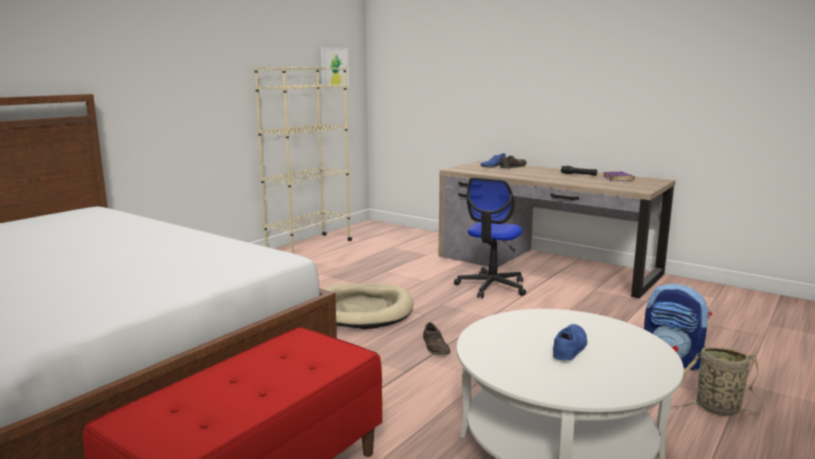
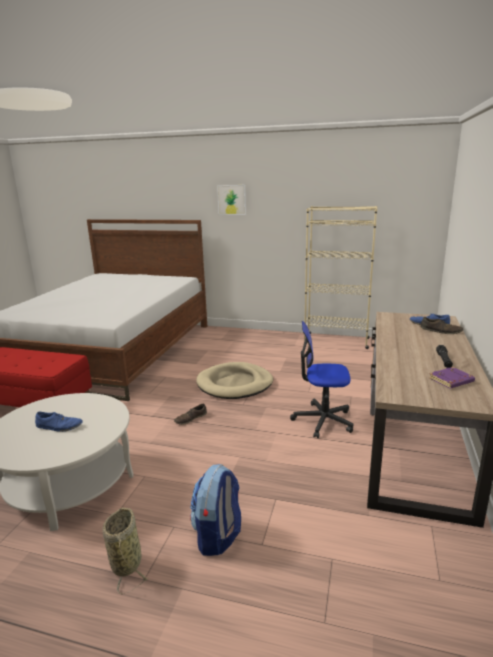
camera: 70 degrees right, 5 degrees up
picture [321,47,349,86] -> picture moved to [217,185,246,215]

